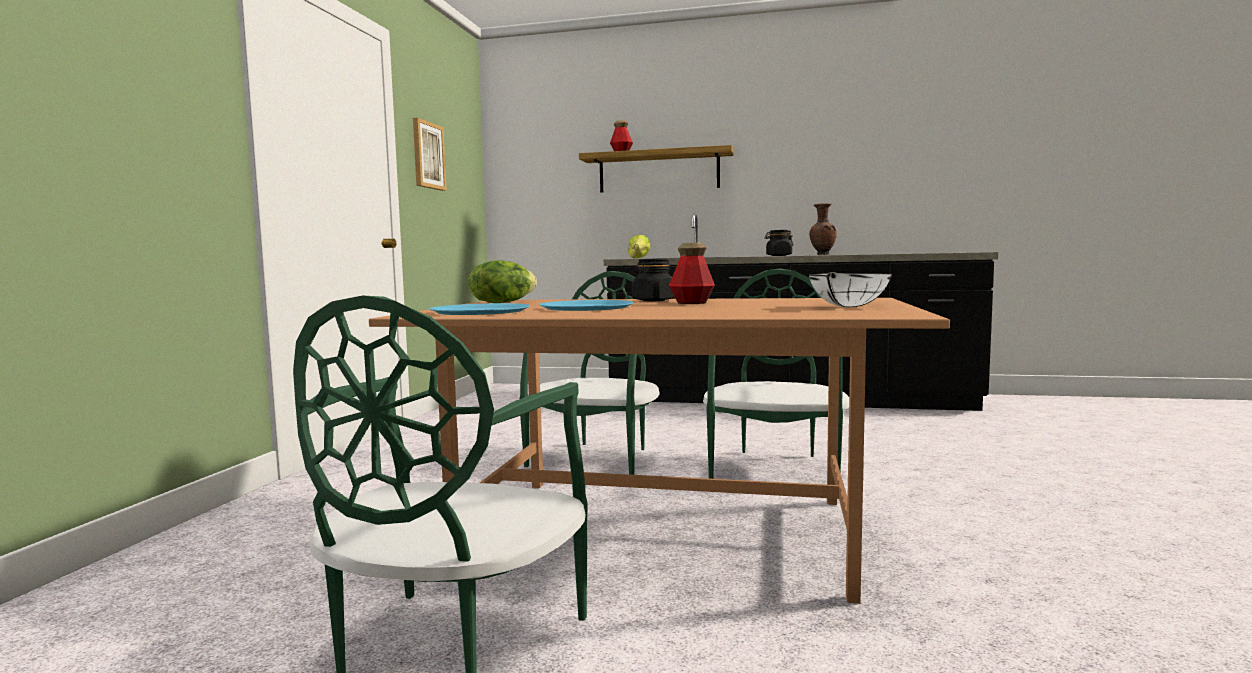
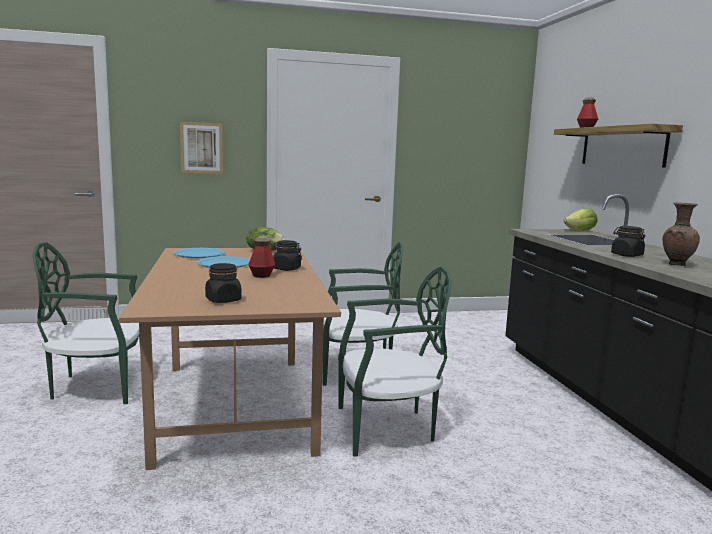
camera: 65 degrees right, 5 degrees up
picture [413,118,446,191] -> picture moved to [180,122,223,174]
white bowl [809,272,892,307] -> black jar [205,263,242,303]

